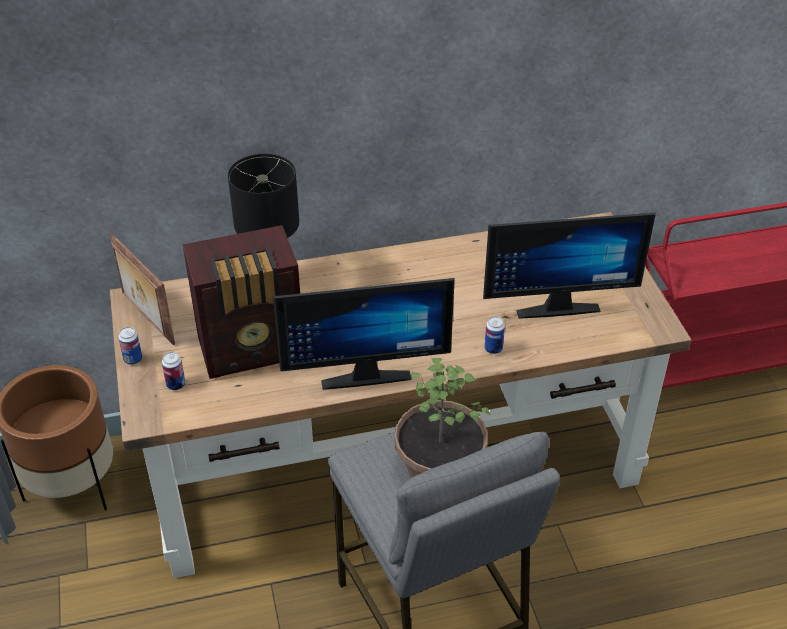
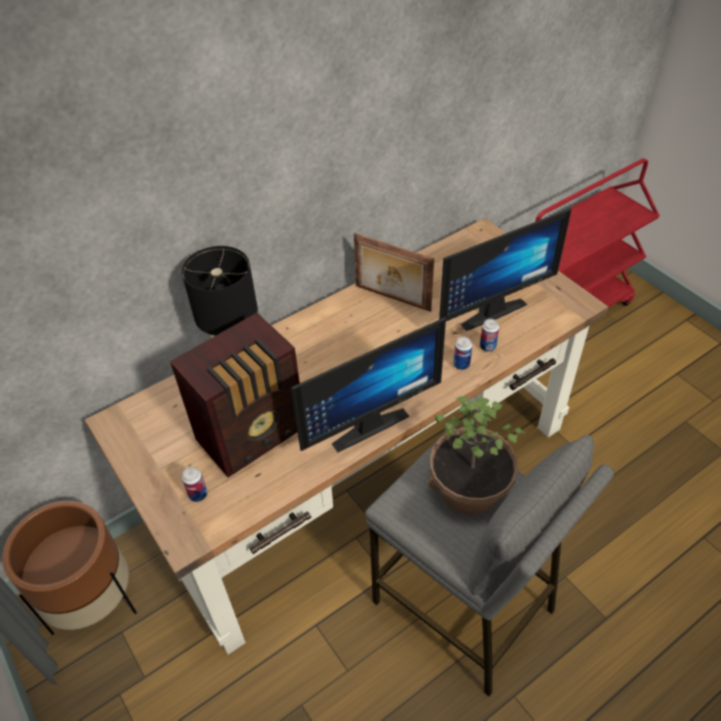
camera: 20 degrees left, 5 degrees up
picture frame [110,233,175,345] -> picture frame moved to [354,233,434,312]
can [118,327,142,365] -> can moved to [480,319,499,352]

